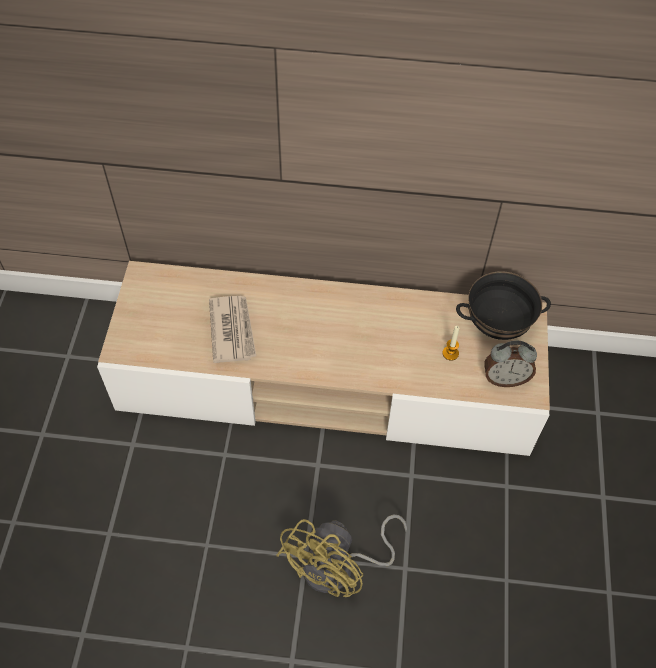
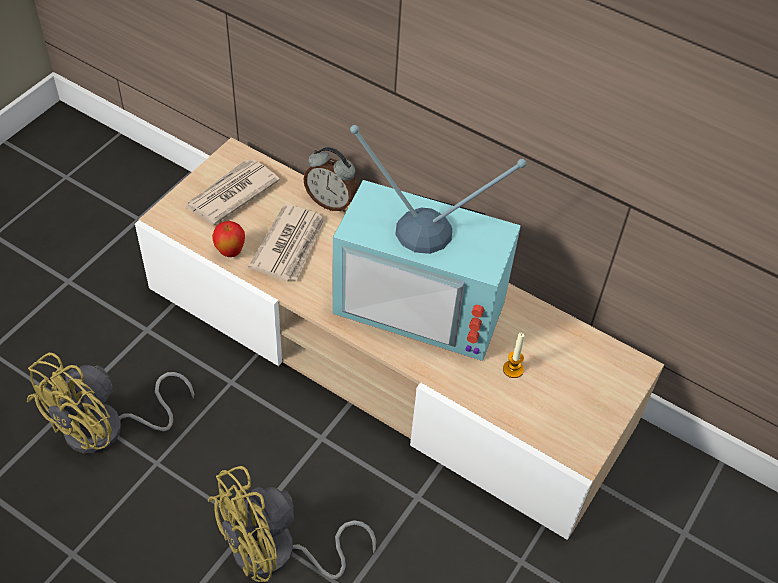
camera: 25 degrees right, 5 degrees down
black bowl [456,271,551,340] -> none
alarm clock [484,341,537,387] -> alarm clock moved to [303,147,358,212]
none -> yellow fan [26,352,194,454]
none -> newspaper [185,159,280,224]
none -> apple [212,221,245,257]
none -> television [333,125,526,361]

